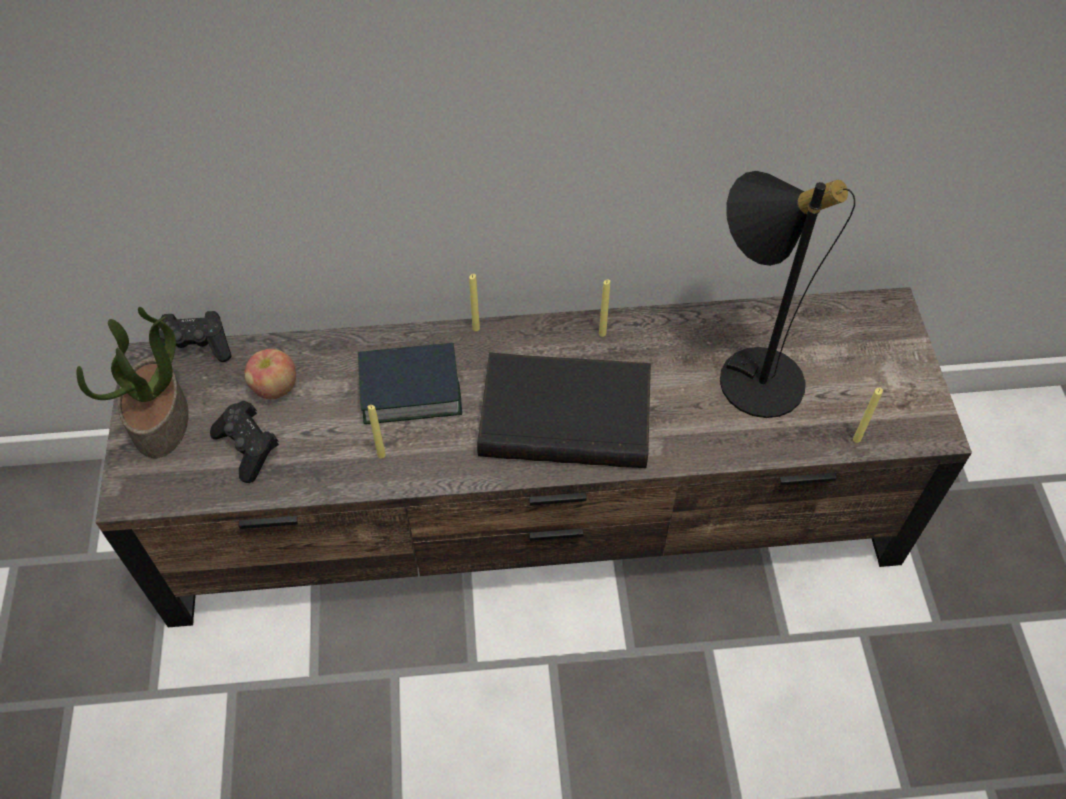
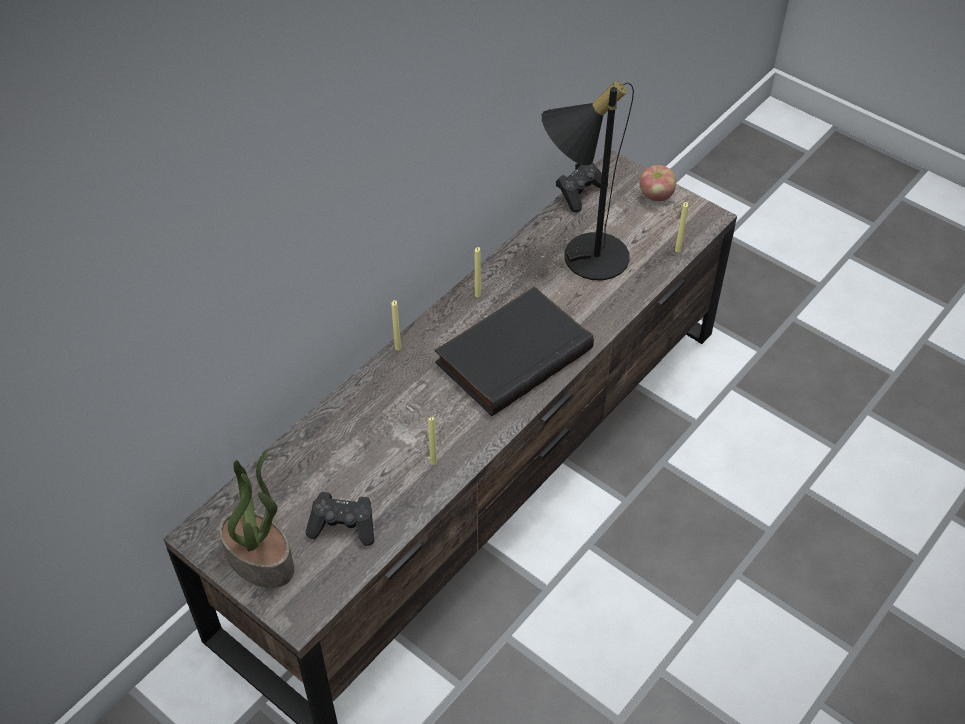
camera: 45 degrees left, 5 degrees down
black game controller [159,311,232,362] -> black game controller moved to [556,162,608,212]
apple [244,349,296,399] -> apple moved to [640,165,676,201]
book [358,343,462,424] -> none

